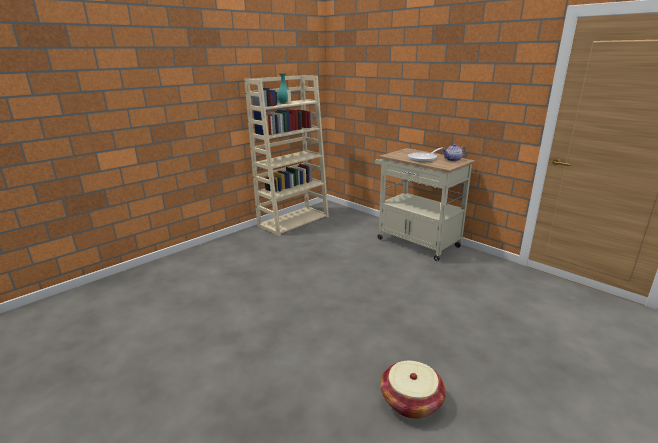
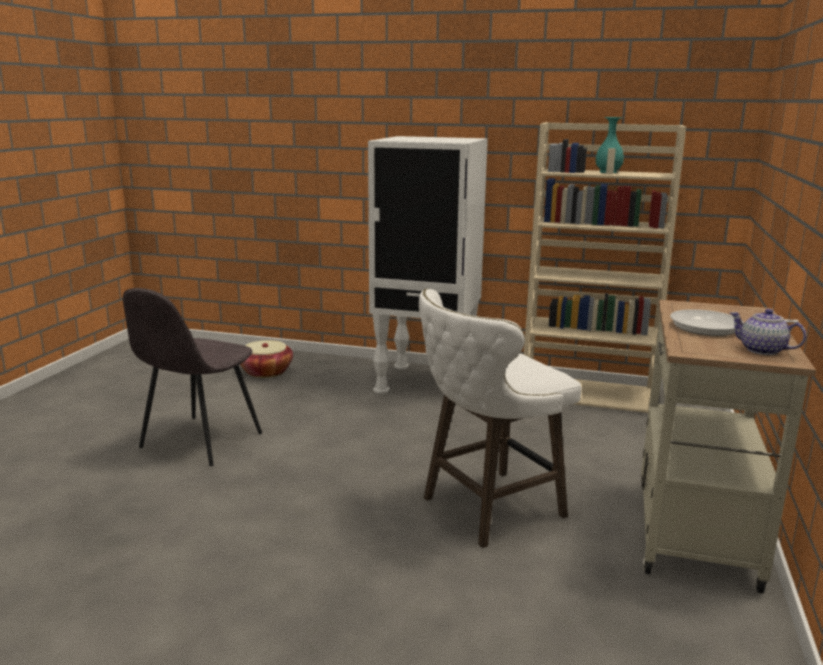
camera: 60 degrees right, 5 degrees down
basket [380,361,446,419] -> basket moved to [240,340,293,378]
none -> grey chair [123,288,262,466]
none -> white cabinet [368,136,488,394]
none -> white stool [419,289,582,548]

